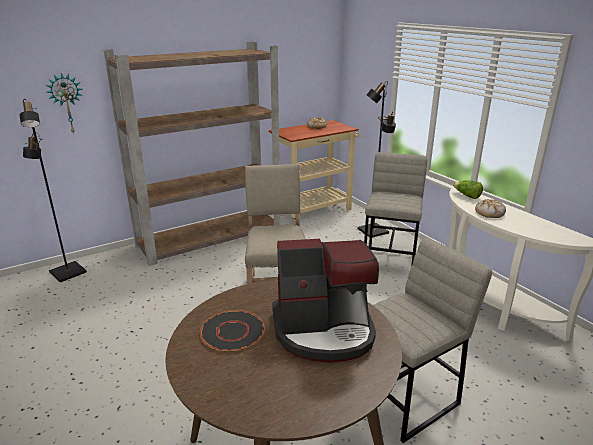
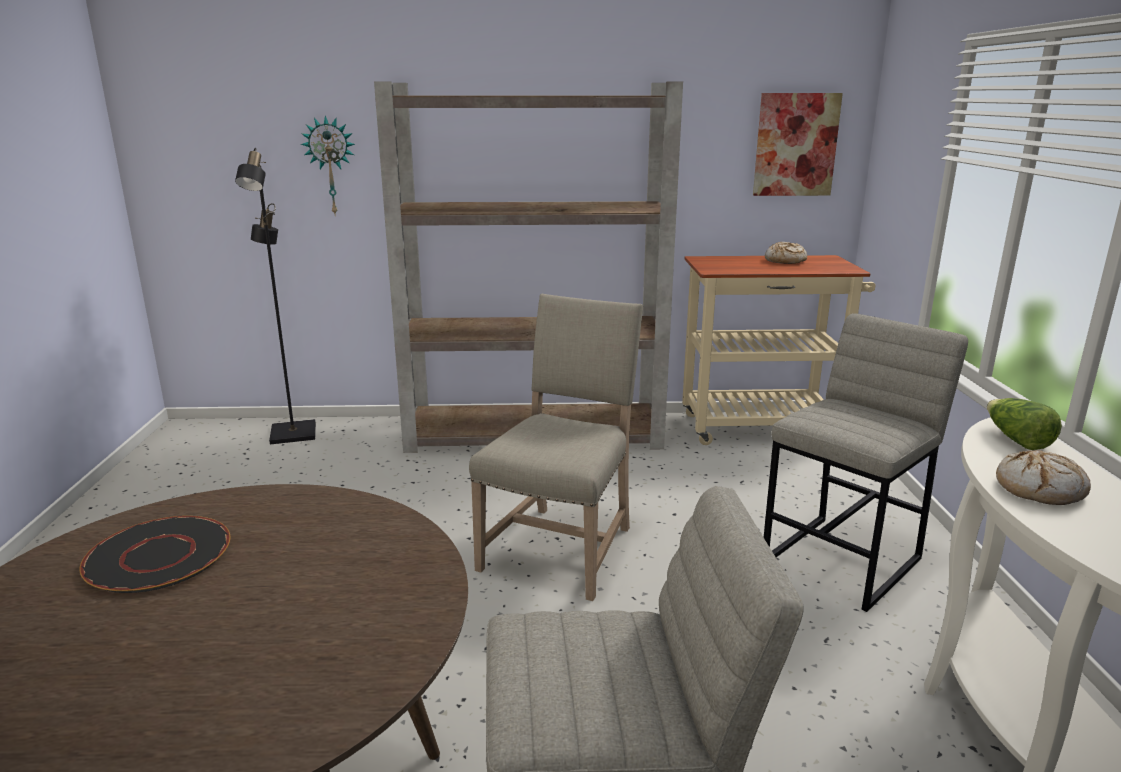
camera: 30 degrees right, 5 degrees down
coffee machine [272,239,379,363] -> none
black floor lamp [358,81,396,238] -> none
none -> picture [753,93,843,196]

